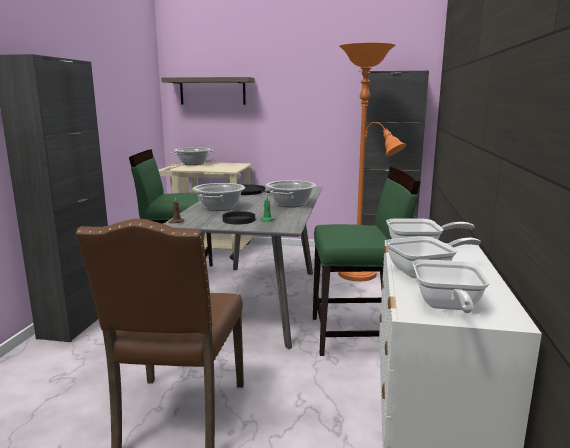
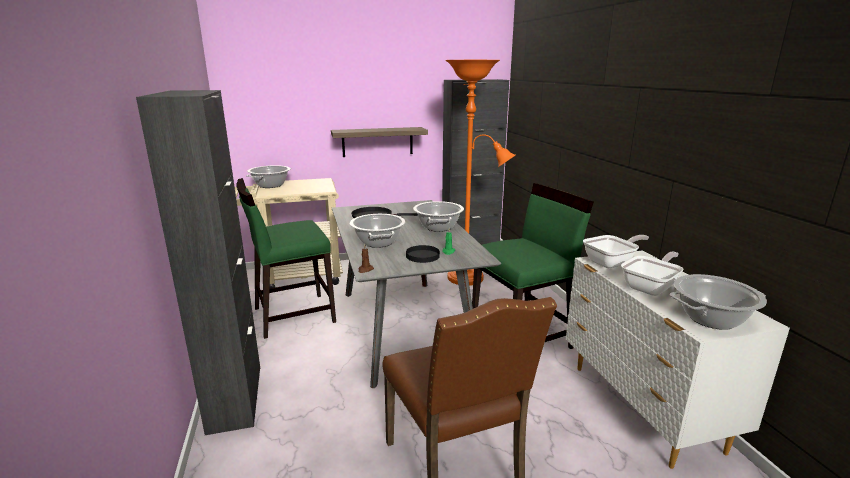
camera: 25 degrees left, 5 degrees up
shelf [161,77,255,105] -> shelf moved to [331,127,428,157]
frying pan [413,259,490,313] -> cooking pot [669,274,767,330]

